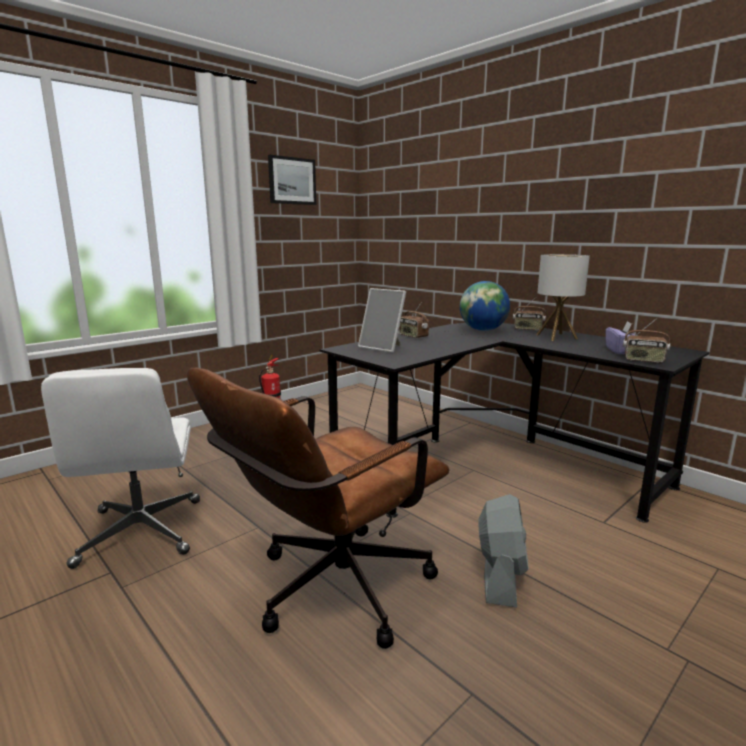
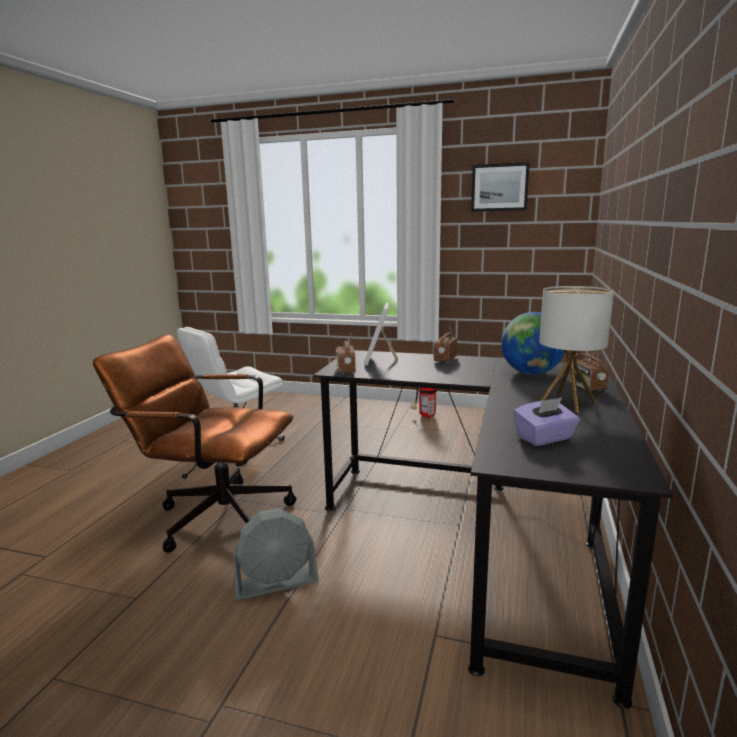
camera: 60 degrees right, 0 degrees up
radio [623,318,670,363] -> radio moved to [336,340,356,374]

